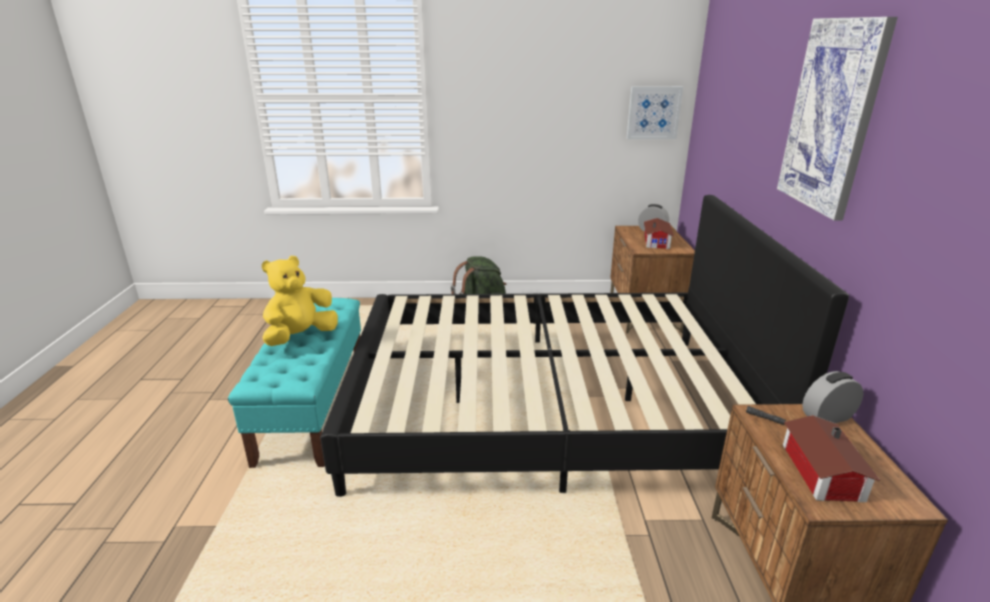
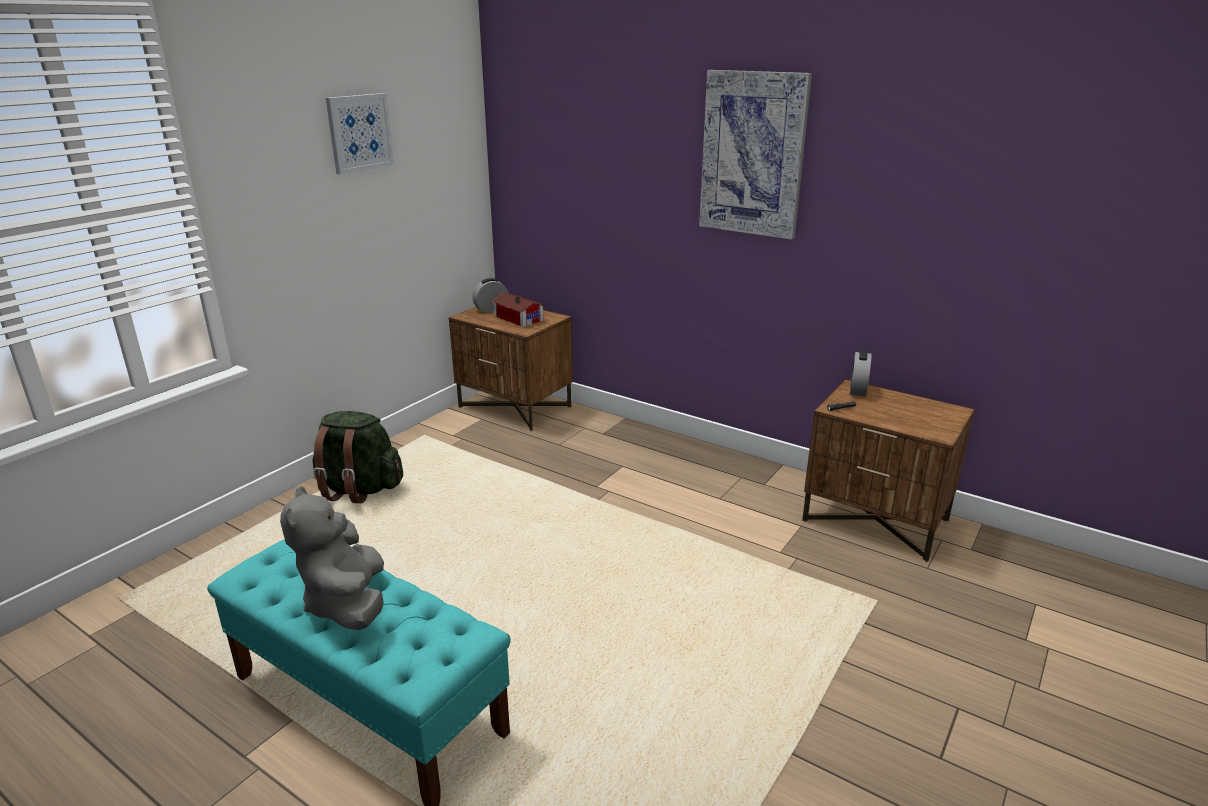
camera: 55 degrees left, 0 degrees up
yellow plush toy [262,256,338,346] -> grey plush toy [280,486,384,630]
black bed [320,195,849,497] -> none
picture [626,86,683,139] -> picture moved to [326,93,394,174]
toy house [783,415,881,502] -> none

